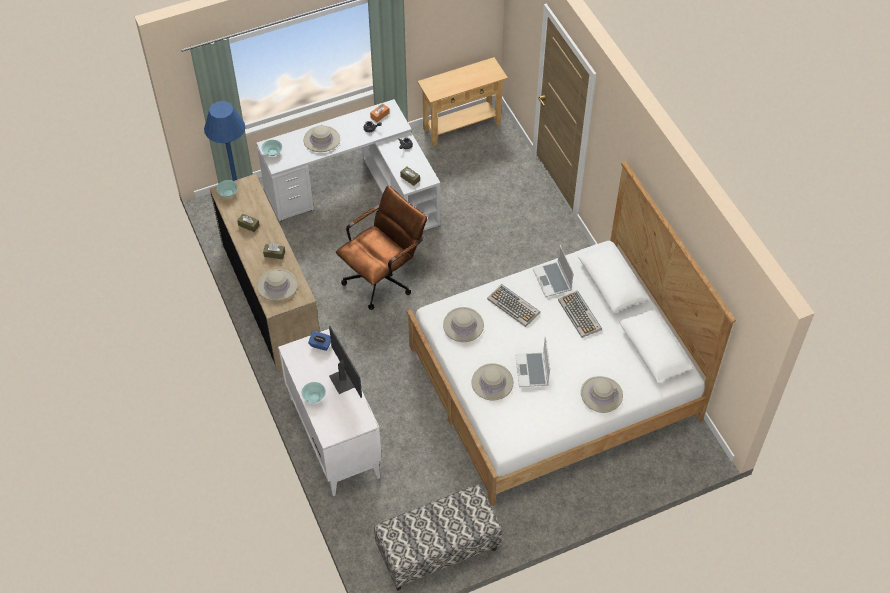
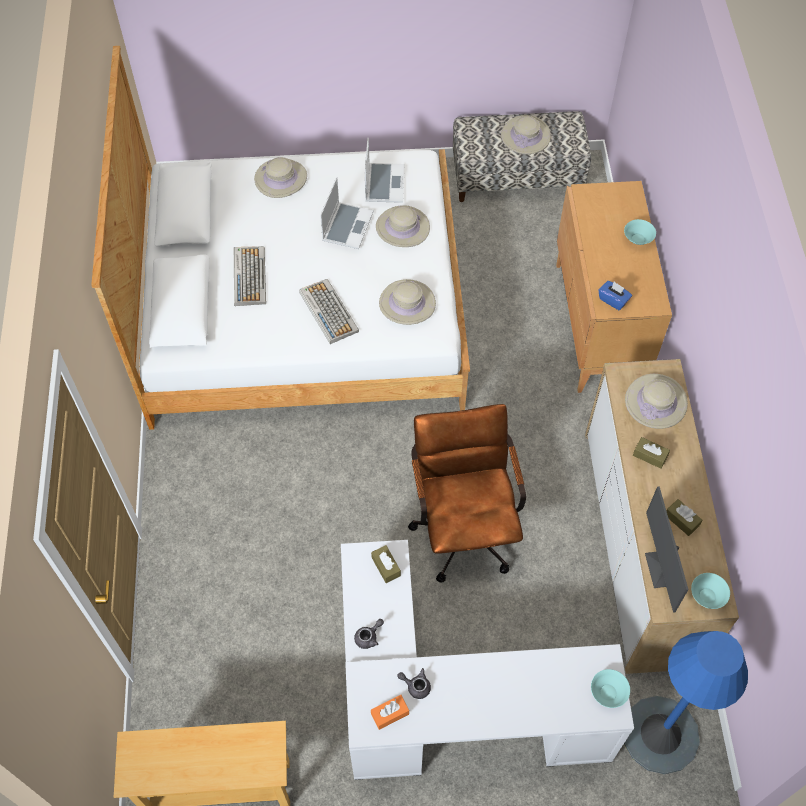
camera: 160 degrees left, 5 degrees up
white cabinet [278,329,382,496] -> brown cabinet [556,181,672,393]
beige hat [303,125,340,152] -> beige hat moved to [501,115,551,154]
monitor [329,326,362,398] -> monitor moved to [645,486,689,613]
brown office chair [336,186,427,310] -> brown office chair turned 105 degrees clockwise [408,404,526,583]
laptop [533,245,574,297] -> laptop moved to [365,137,405,203]

